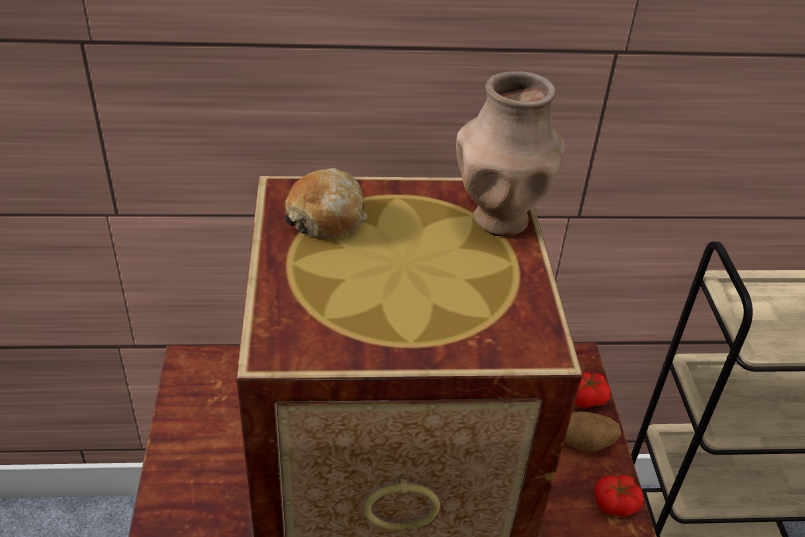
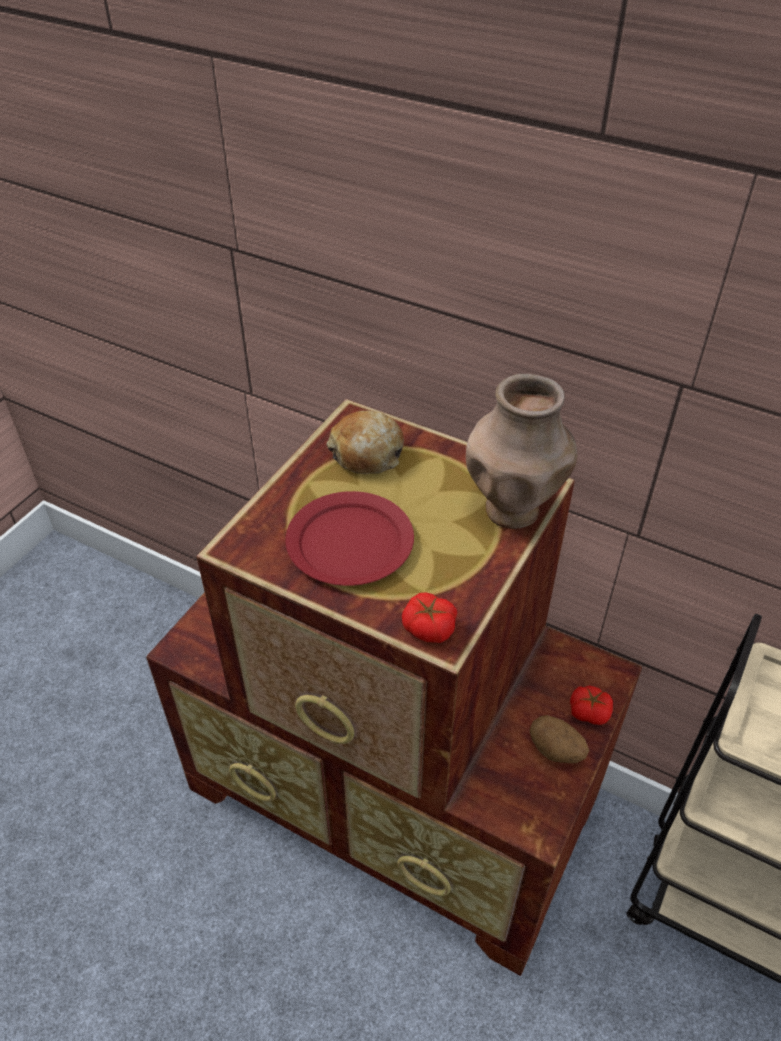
camera: 35 degrees right, 5 degrees up
tomato [594,475,643,516] -> tomato moved to [402,592,457,643]
none -> red plate [285,491,414,586]

